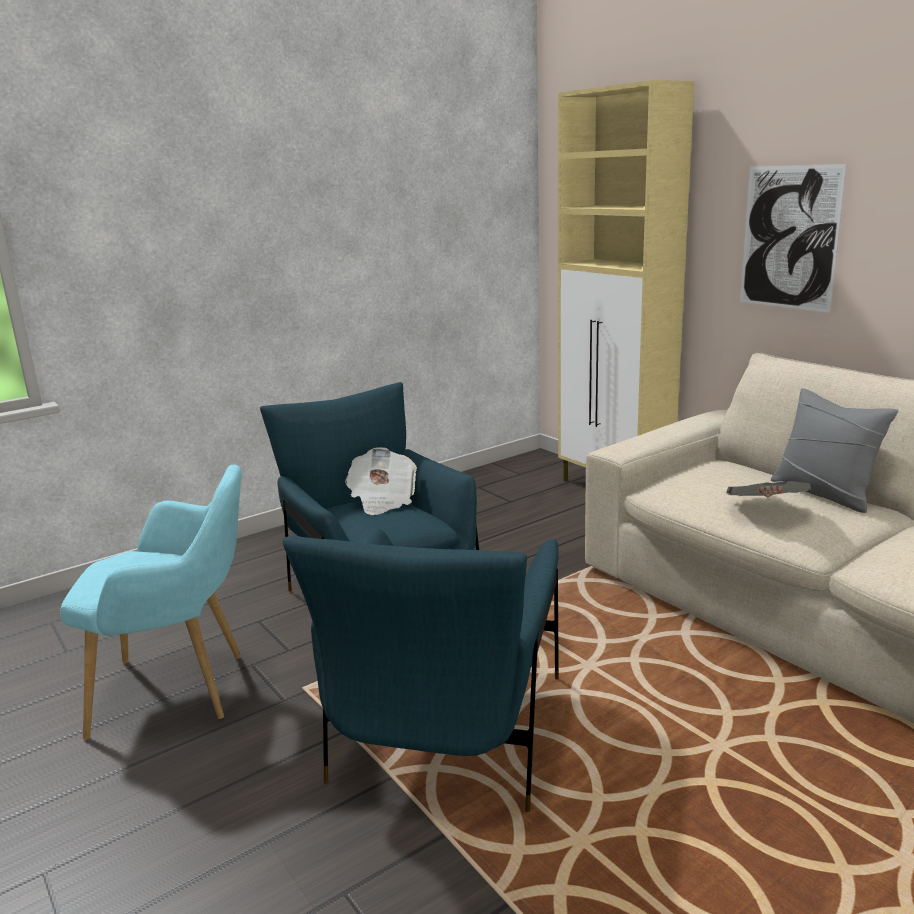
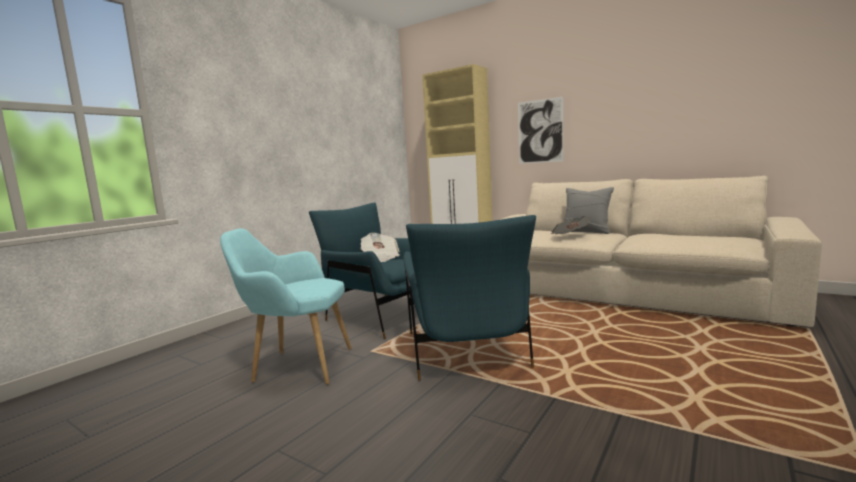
camera: 20 degrees left, 10 degrees down
turquoise armchair [60,465,241,740] -> turquoise armchair turned 150 degrees counterclockwise [220,228,351,385]

